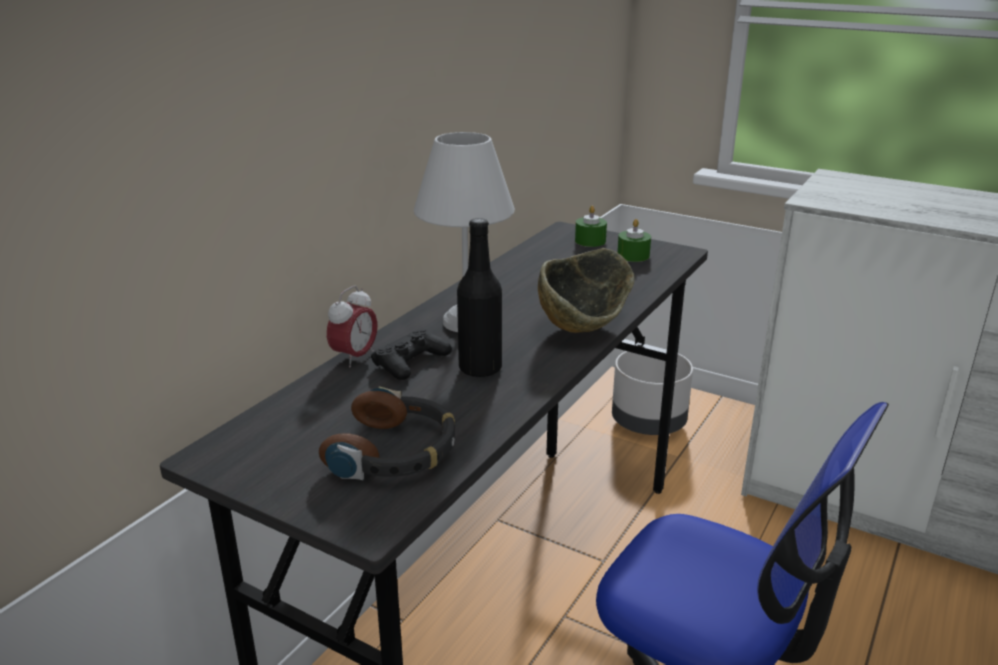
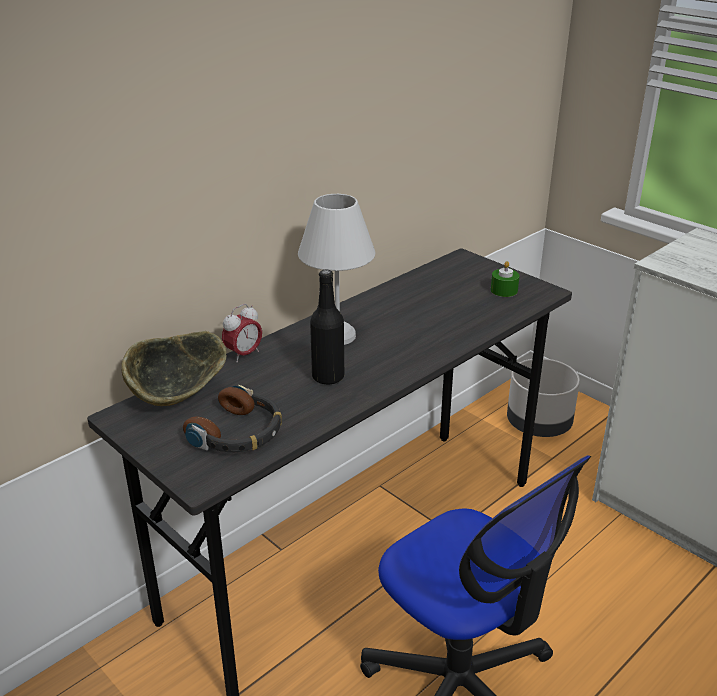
camera: 15 degrees right, 5 degrees up
black game controller [371,329,452,380] -> none
bowl [538,248,635,333] -> bowl moved to [121,331,226,406]
green candle [575,206,607,247] -> none

